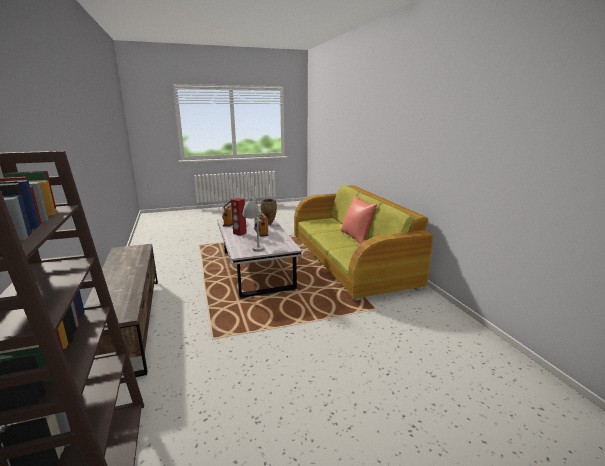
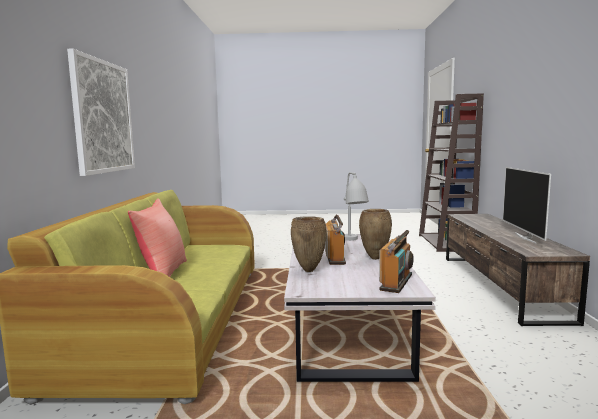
camera: 160 degrees left, 10 degrees down
red speaker [231,198,247,236] -> brown vase [359,209,392,260]
none -> picture [67,49,135,176]
none -> television [503,167,551,244]

